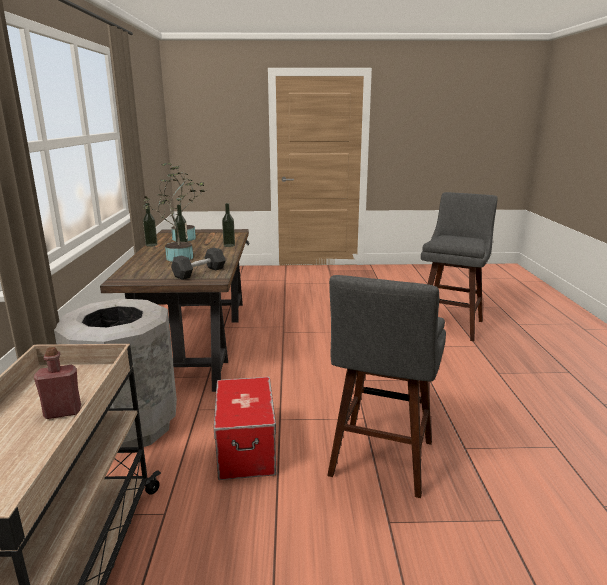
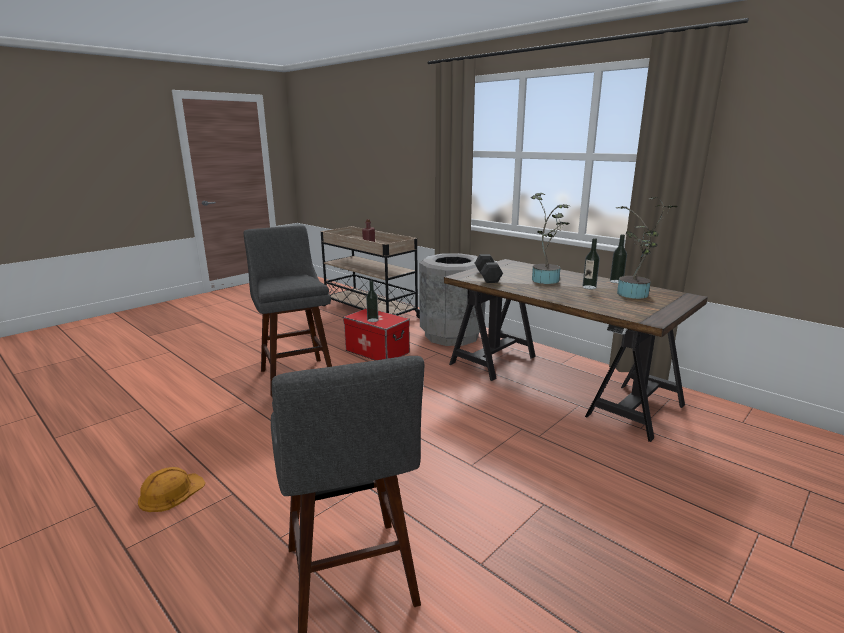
camera: 135 degrees right, 0 degrees up
bottle [222,203,235,247] -> bottle moved to [366,280,379,322]
none -> orange hard hat [138,467,206,512]

